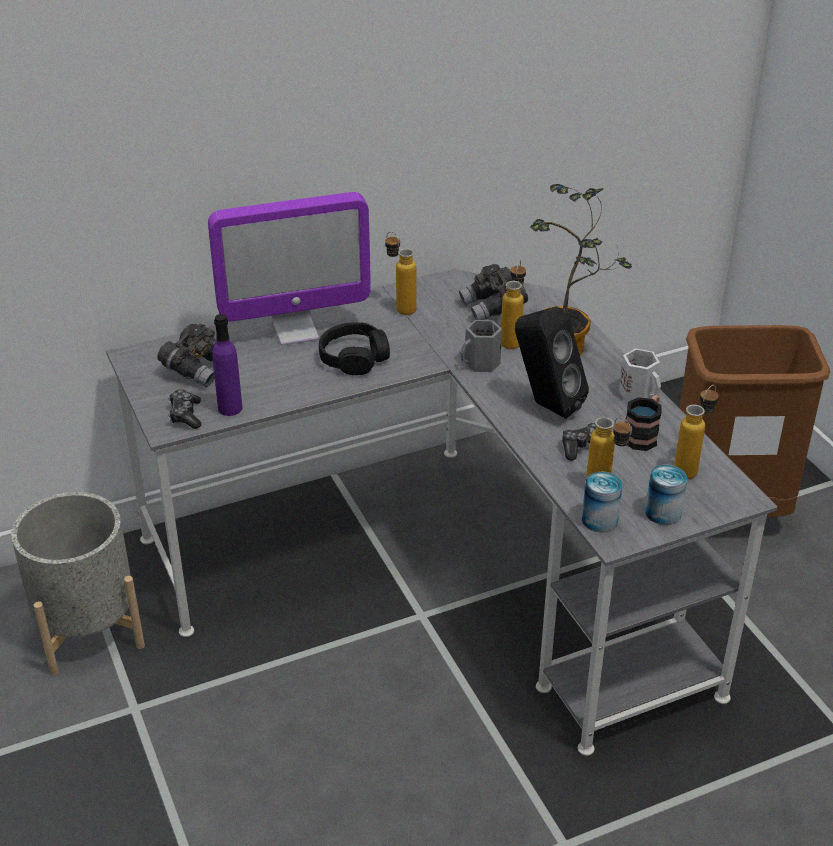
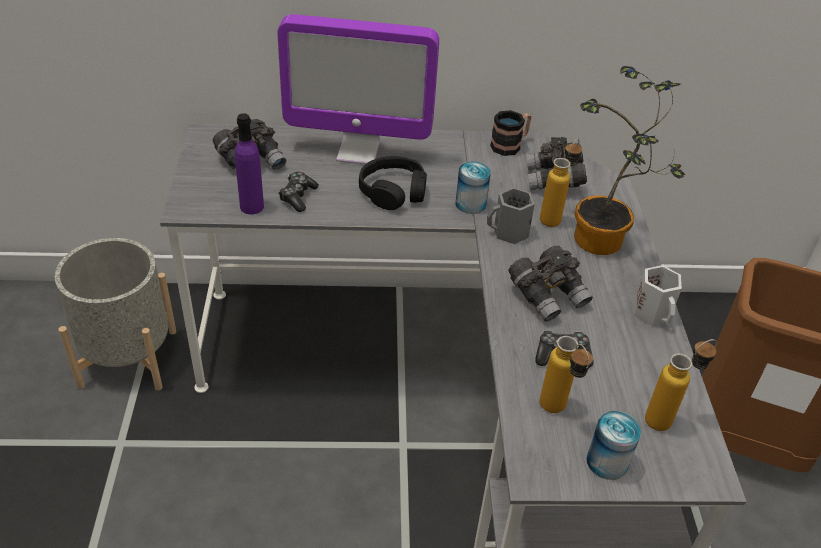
camera: 20 degrees right, 5 degrees up
game controller [168,389,202,429] -> game controller moved to [278,172,319,212]
bottle [385,231,417,315] -> none
black speaker [515,306,589,419] -> grey binoculars [508,246,593,322]
can [582,472,622,532] -> can moved to [455,161,491,214]
mug [626,395,662,451] -> mug moved to [490,110,531,156]

